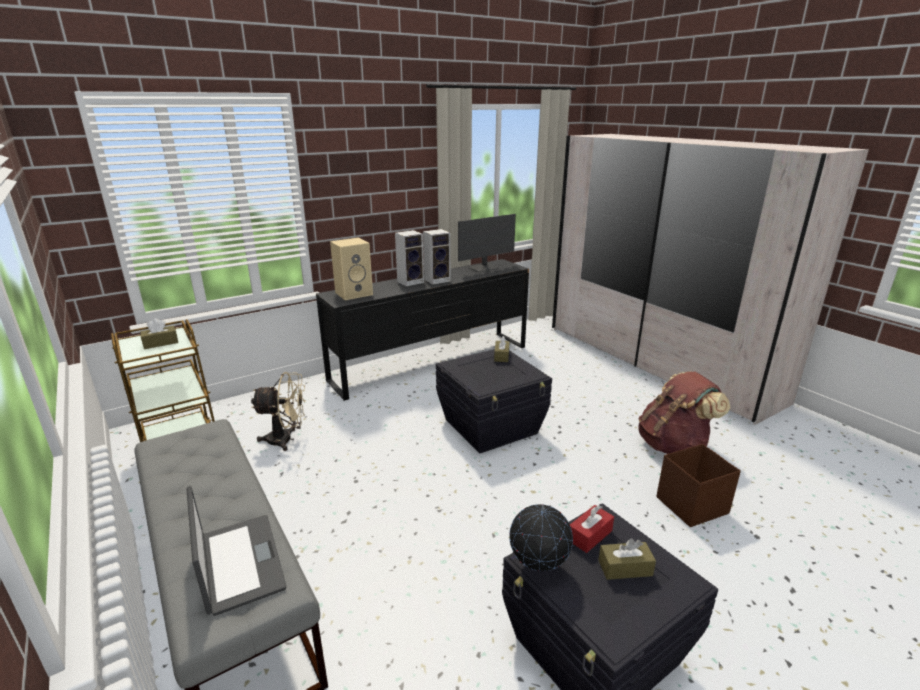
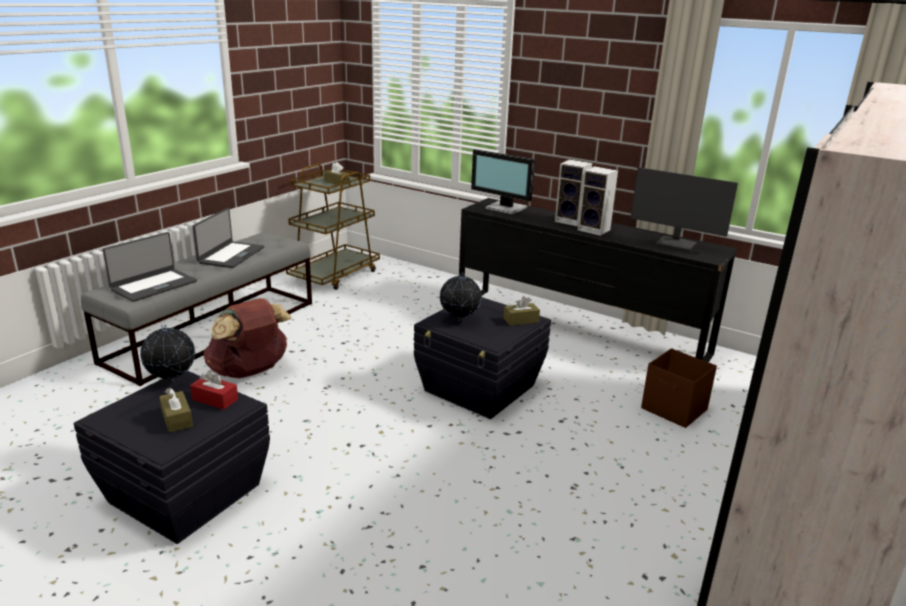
camera: 65 degrees right, 0 degrees up
beige fan [251,372,306,451] -> none
beige speaker [330,238,373,300] -> monitor [471,149,535,214]
brown backpack [638,371,730,454] -> brown backpack moved to [204,298,292,378]
brown storage box [656,444,741,527] -> brown storage box moved to [641,348,717,428]
none -> laptop [192,208,264,268]
none -> globe [440,272,481,321]

